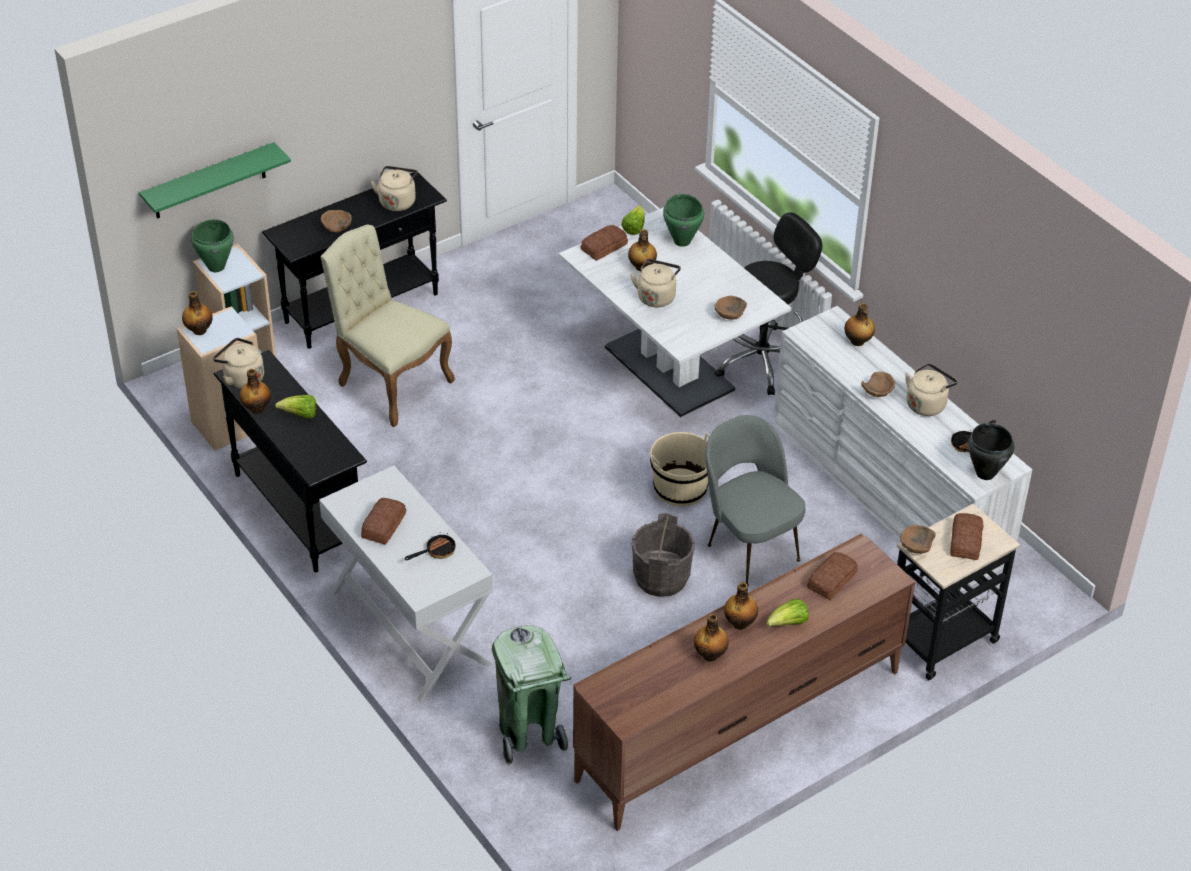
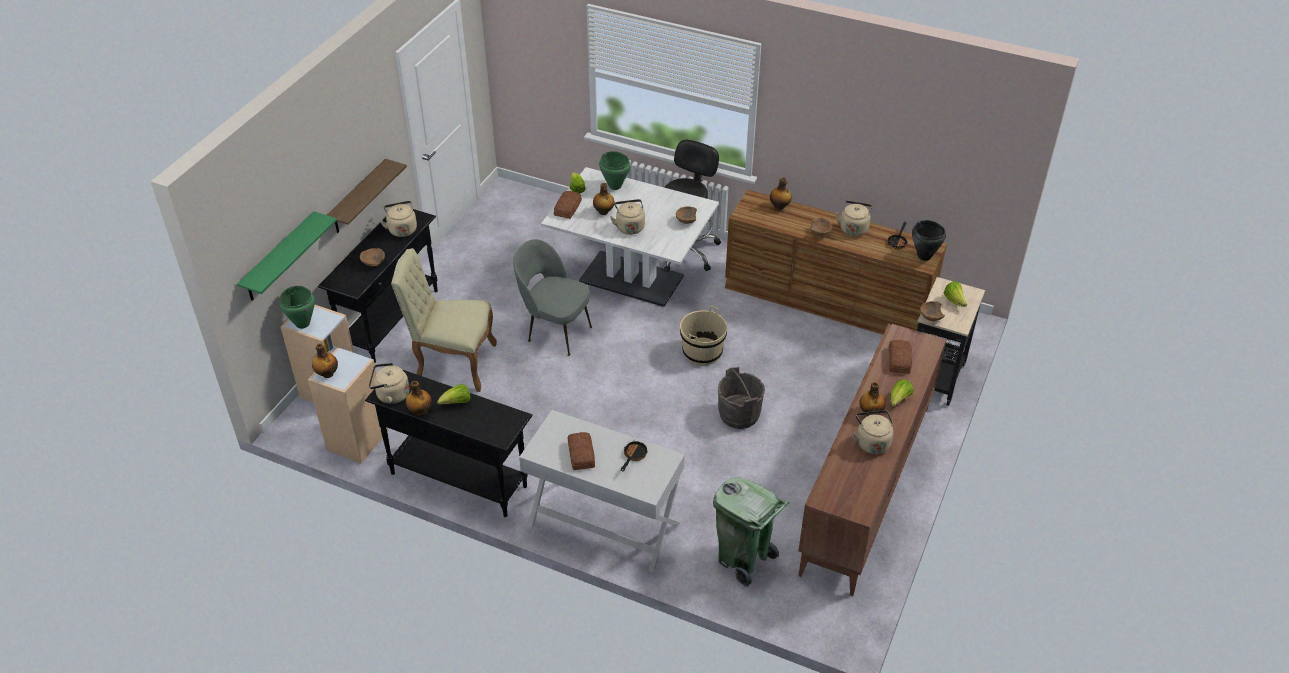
camera: 30 degrees left, 0 degrees up
bottle [694,614,729,662] -> beige kettle [851,410,893,454]
grey chair [706,415,805,586] -> grey chair moved to [513,239,592,356]
white dresser [773,306,1033,591] -> brown dresser [725,190,947,335]
bread [950,513,983,560] -> lettuce [944,281,967,307]
none -> shelf [327,159,407,233]

